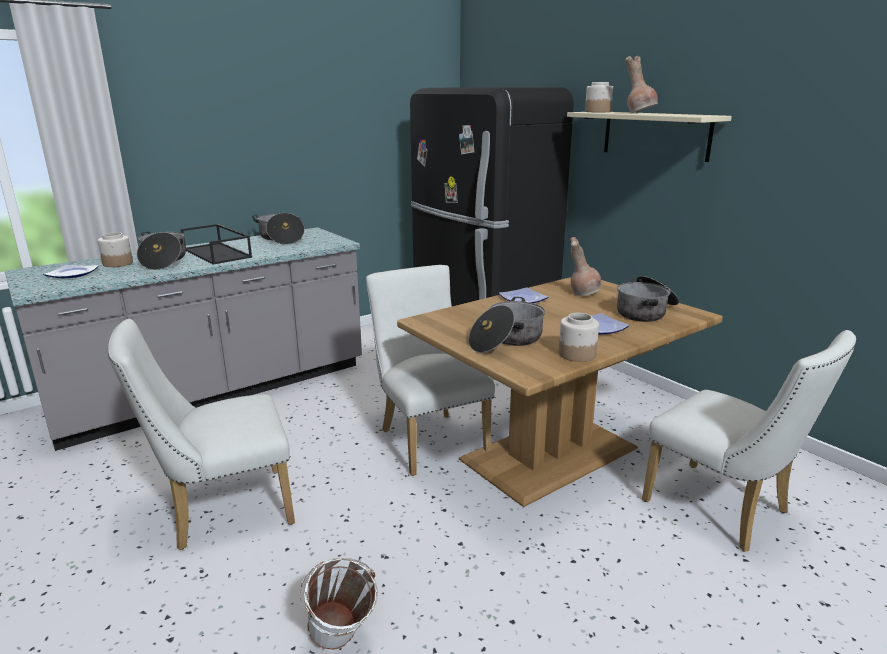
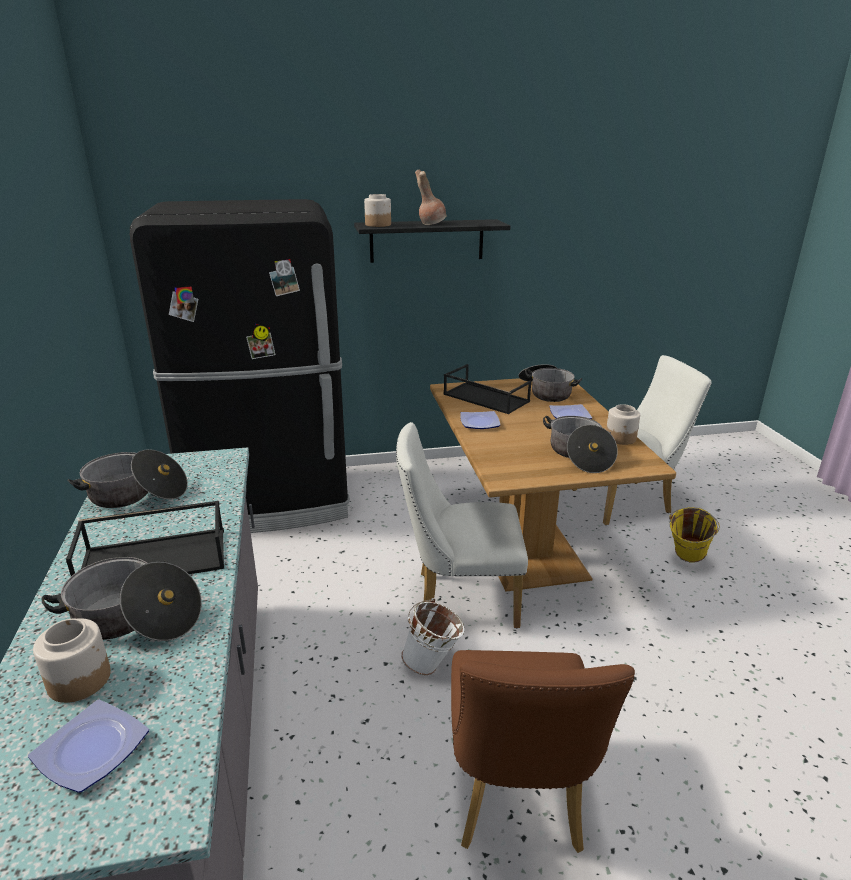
camera: 65 degrees left, 5 degrees up
white chair [108,319,295,550] -> brown chair [451,650,635,853]
white bucket [300,558,378,650] -> white bucket moved to [401,598,465,675]
beige shelf [567,112,732,162] -> black shelf [354,219,511,263]
brown vase [570,237,602,296] -> black tray [443,364,531,414]
none -> yellow bucket [669,507,720,563]

